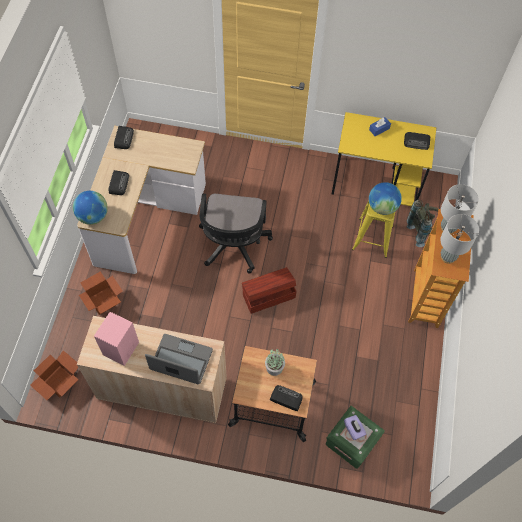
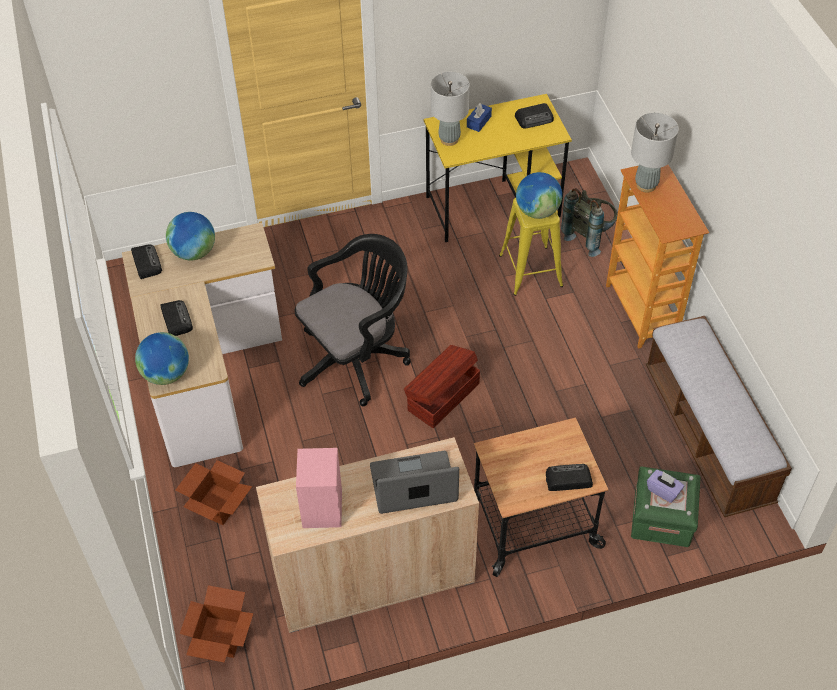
camera: 25 degrees left, 10 degrees down
black office chair [199,194,273,274] -> black office chair turned 105 degrees counterclockwise [295,234,411,406]
potted plant [265,348,285,376] -> none
grey table lamp [440,214,479,264] -> grey table lamp moved to [431,72,470,146]
none -> globe [166,212,215,261]
none -> bench [646,316,792,517]

